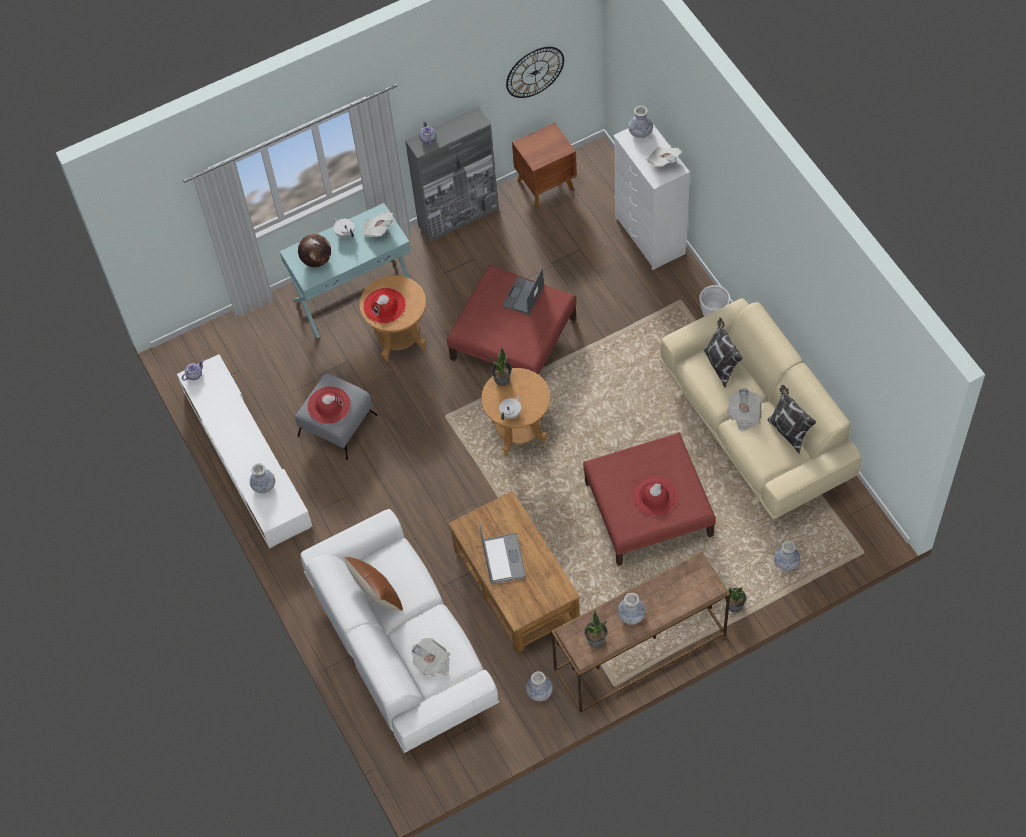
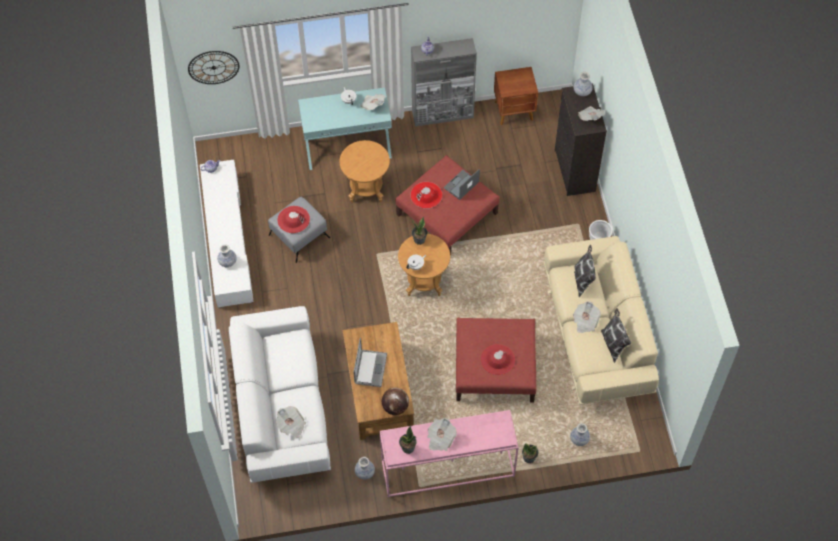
camera: 15 degrees right, 0 degrees up
globe [298,234,331,267] -> globe moved to [382,388,409,415]
brown pillow [345,557,403,611] -> none
red hat [363,288,406,324] -> red hat moved to [410,182,442,209]
wall clock [506,47,564,98] -> wall clock moved to [188,51,239,84]
brown console table [551,552,730,713] -> pink console table [380,410,519,497]
white dresser [613,124,690,270] -> black dresser [555,83,607,196]
vase [618,593,646,625] -> newspaper [427,418,457,451]

